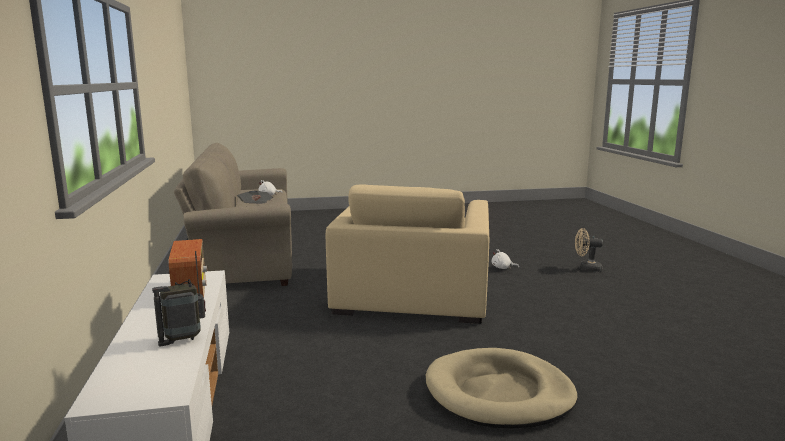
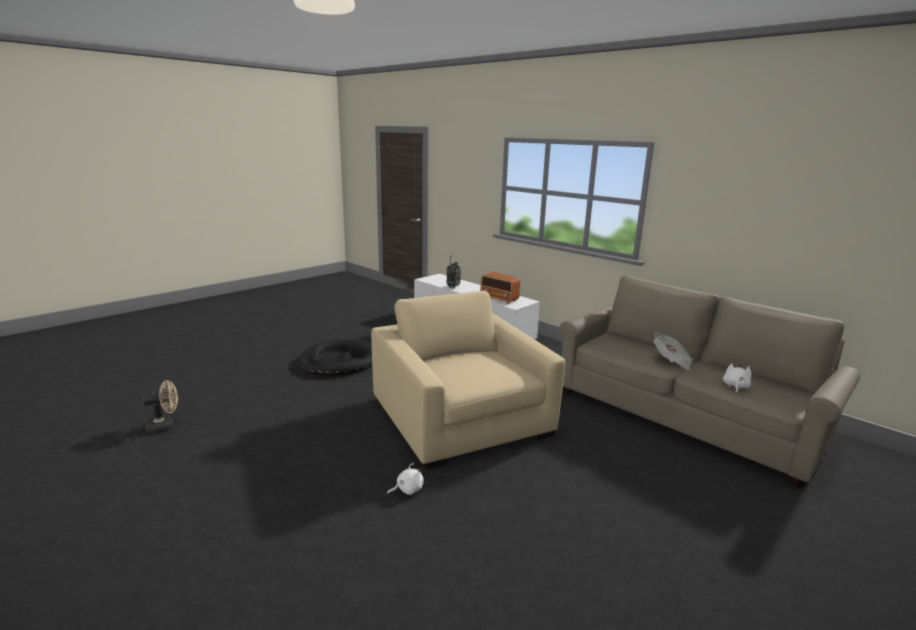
camera: 145 degrees right, 5 degrees up
beige dog bed [426,348,578,428] -> black dog bed [298,339,372,376]
beige fan [575,228,603,272] -> beige fan moved to [142,380,178,434]

